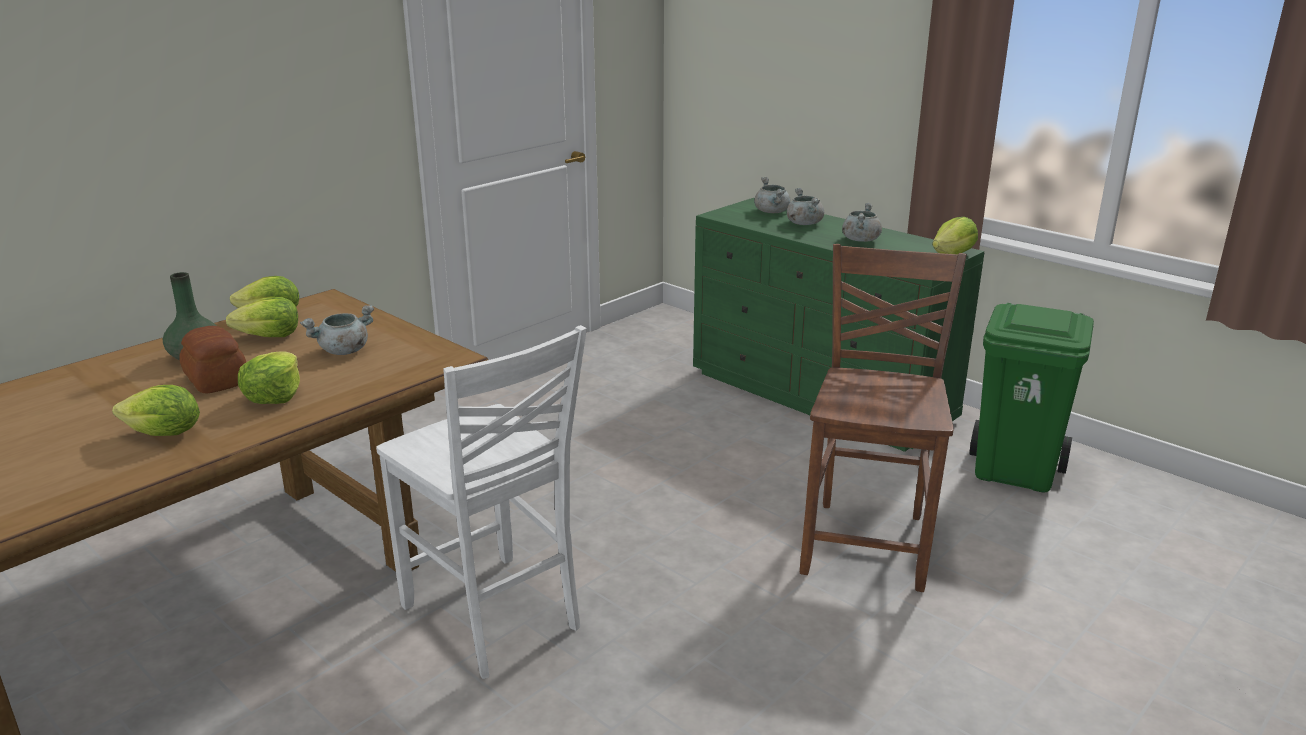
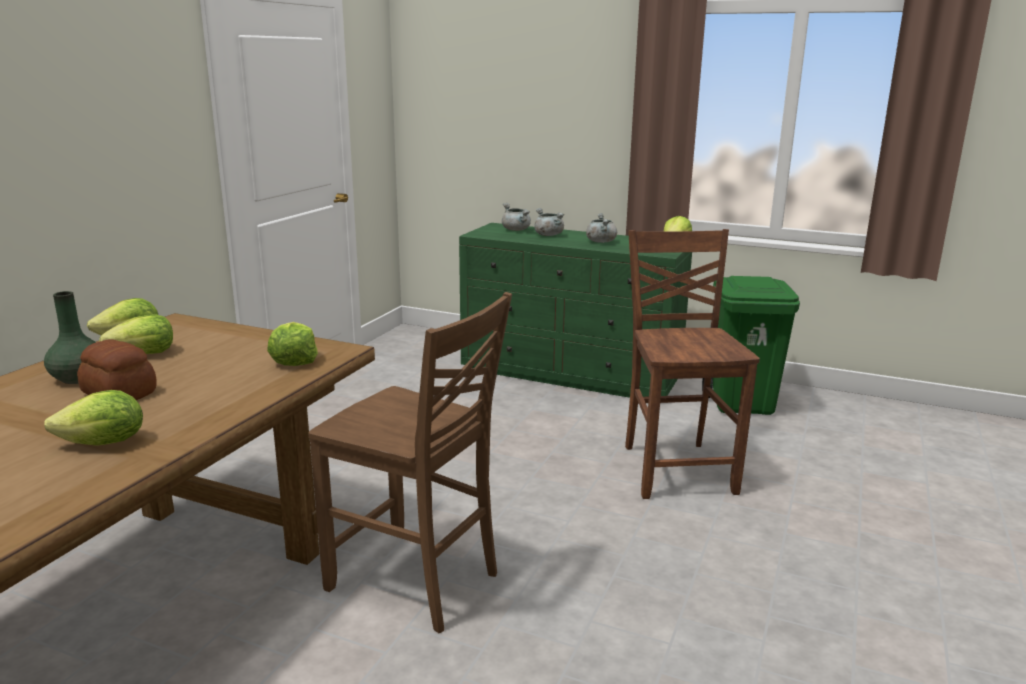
camera: 20 degrees left, 5 degrees down
lettuce [238,351,300,404] -> lettuce moved to [267,322,318,366]
grey cooking pot [300,305,374,355] -> none
white chair [376,325,587,679] -> brown chair [309,292,512,633]

